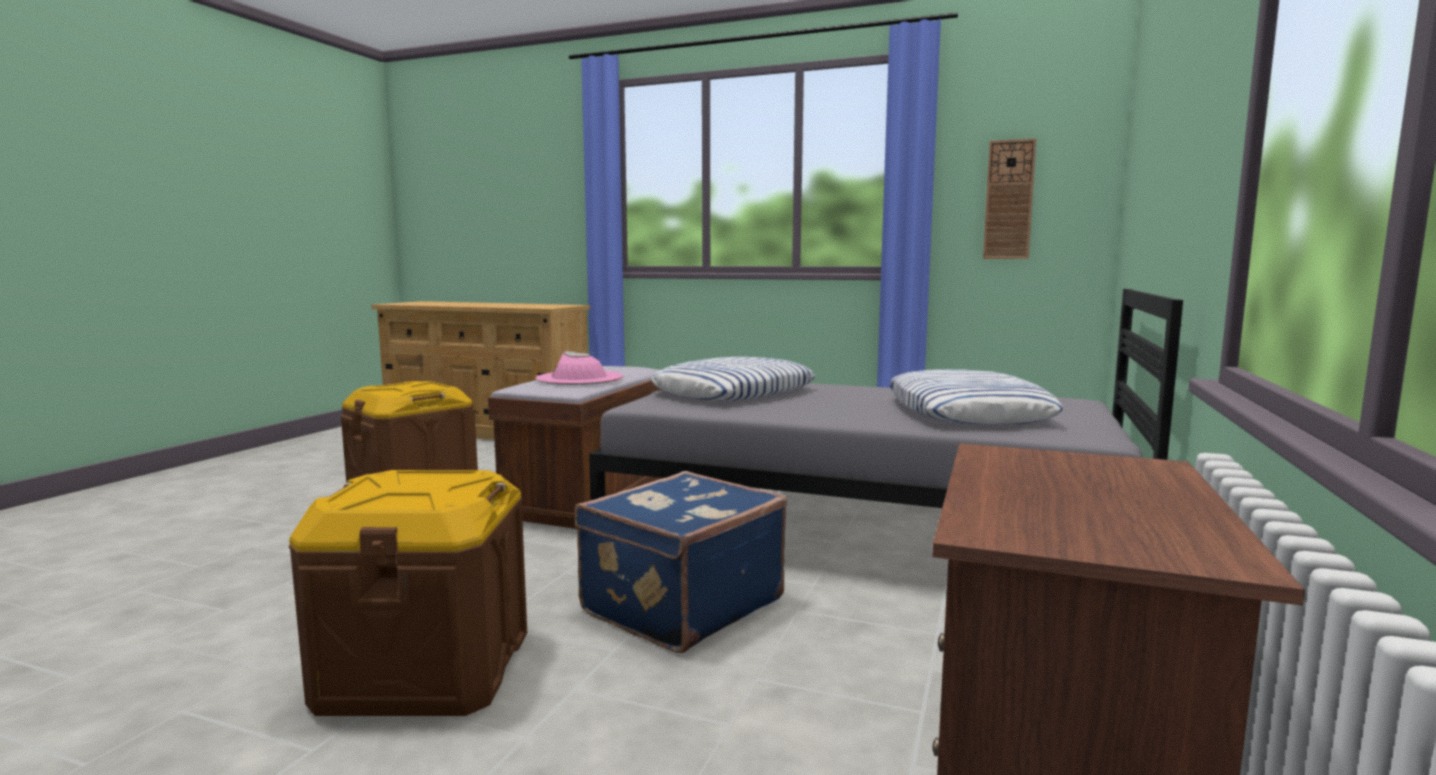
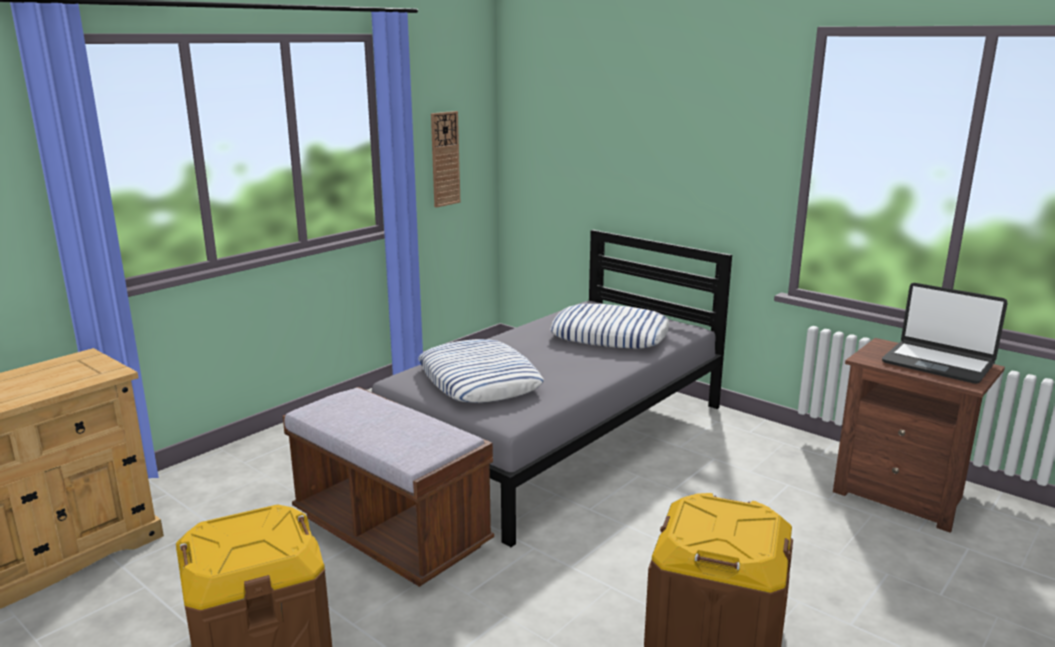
camera: 70 degrees left, 10 degrees up
pink hat [535,351,623,385] -> none
blue suitcase [575,471,787,653] -> none
none -> laptop [882,283,1008,384]

